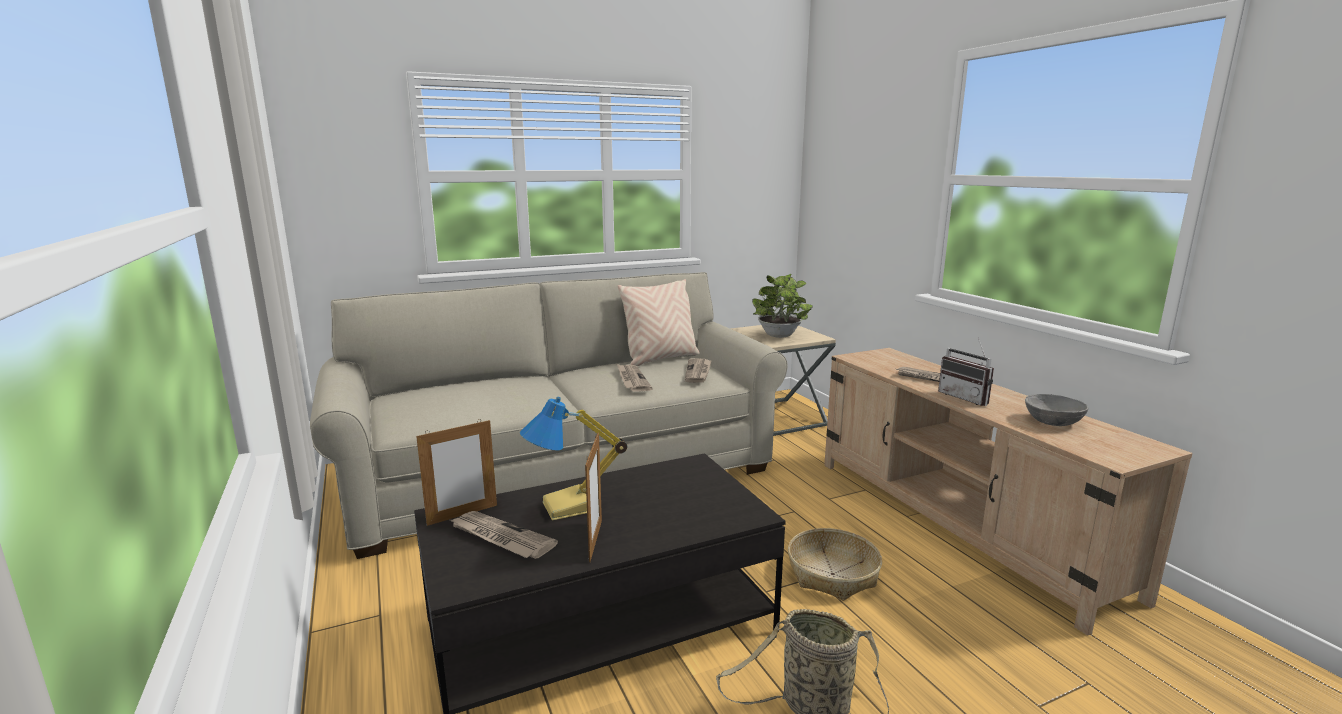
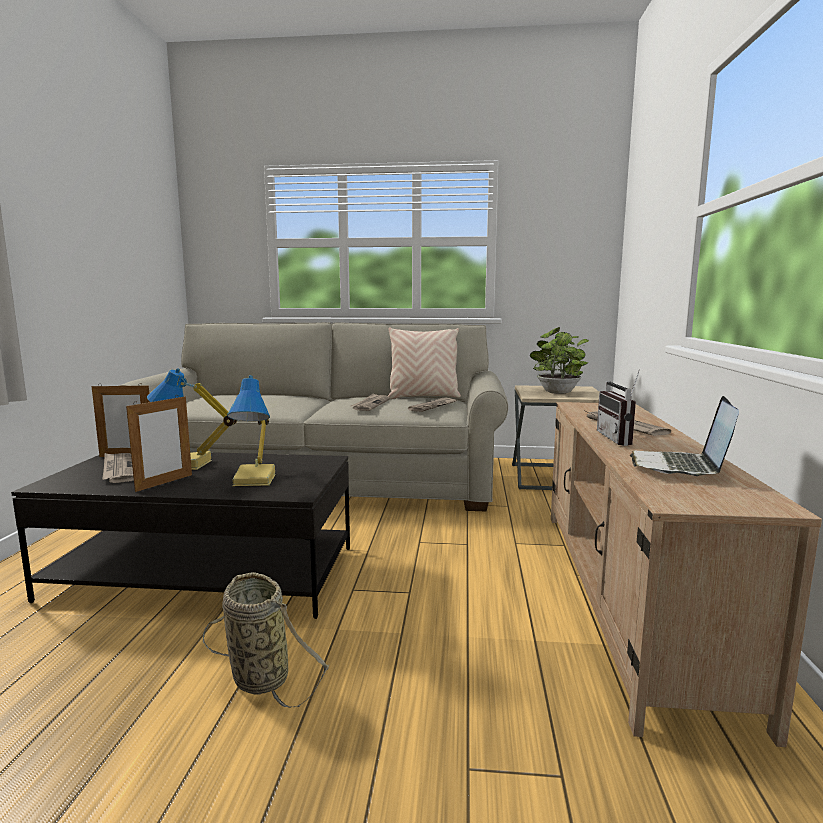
camera: 30 degrees right, 5 degrees down
basket [788,528,882,601] -> none
grey bowl [1025,394,1089,426] -> laptop [630,396,739,476]
none -> table lamp [227,375,276,486]

